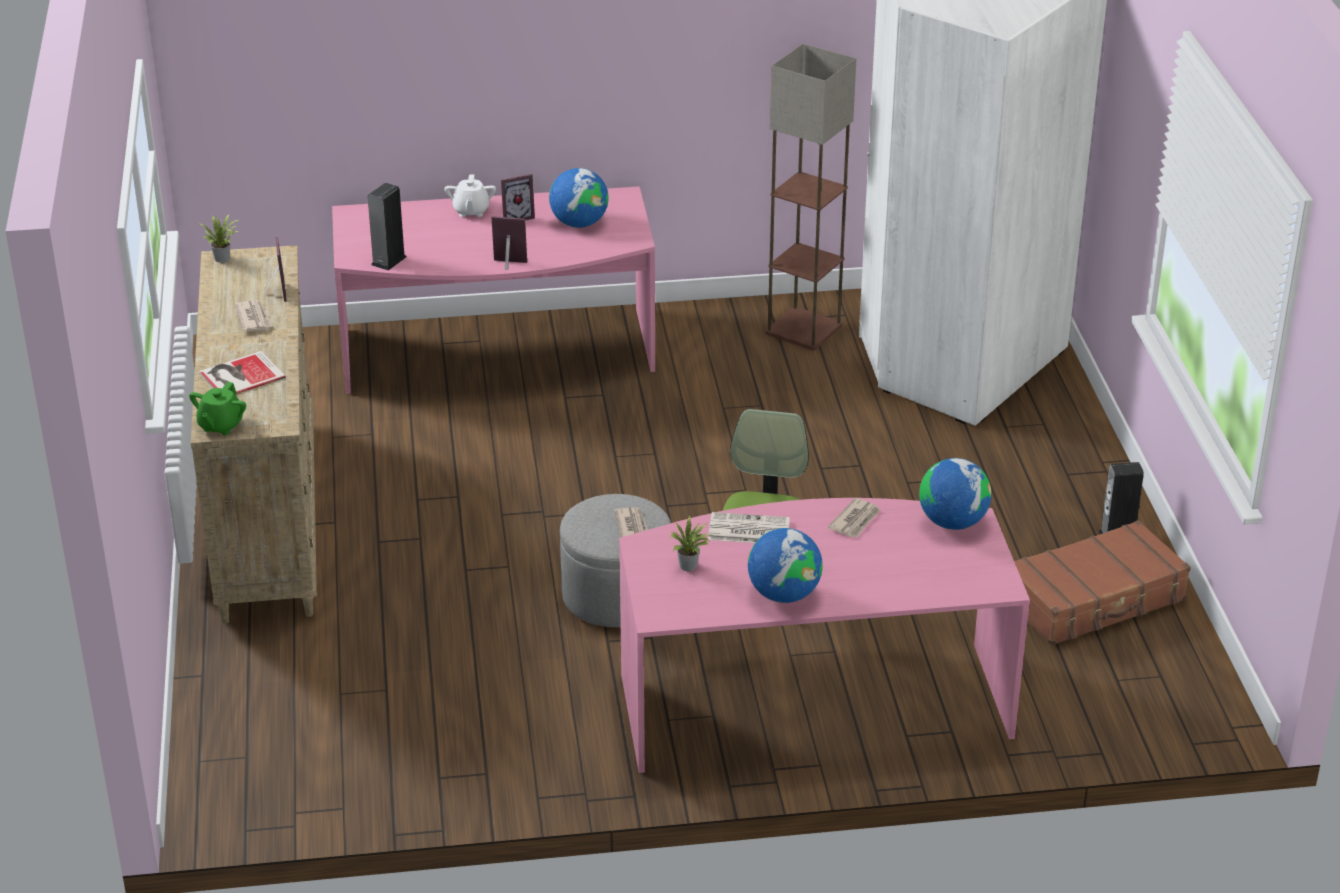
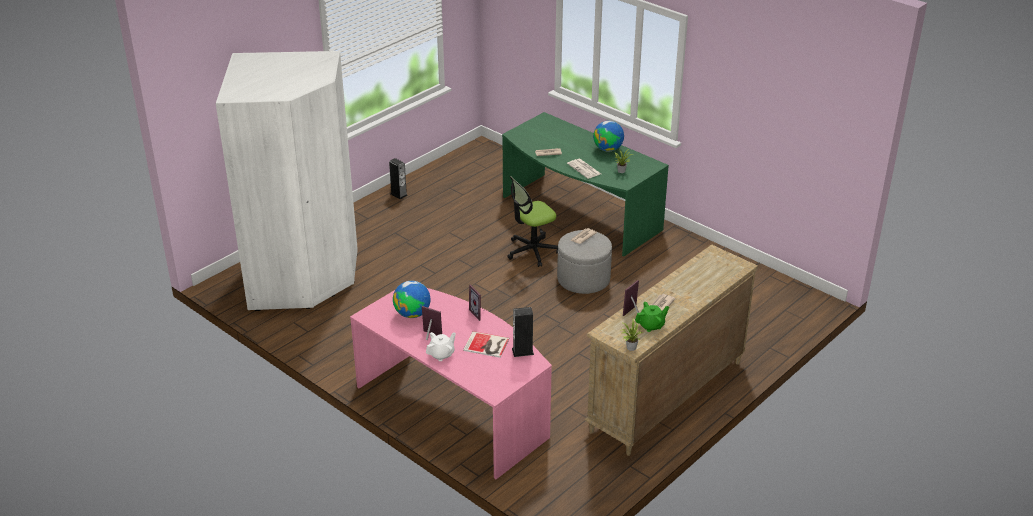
camera: 130 degrees left, 0 degrees up
green teapot [189,382,246,435] -> green teapot moved to [635,302,669,332]
book [199,351,286,394] -> book moved to [463,331,509,358]
pink desk [619,498,1030,773] -> green desk [502,112,669,256]
floor lamp [766,44,856,351] -> none
globe [919,458,991,530] -> none
brown suitcase [1014,520,1191,645] -> none

